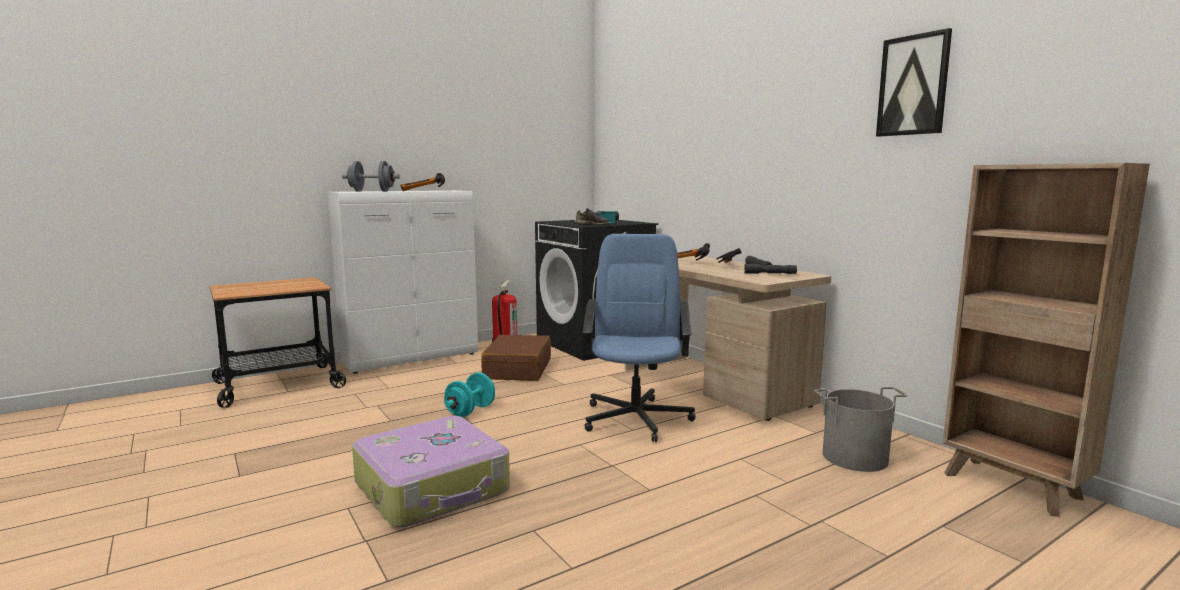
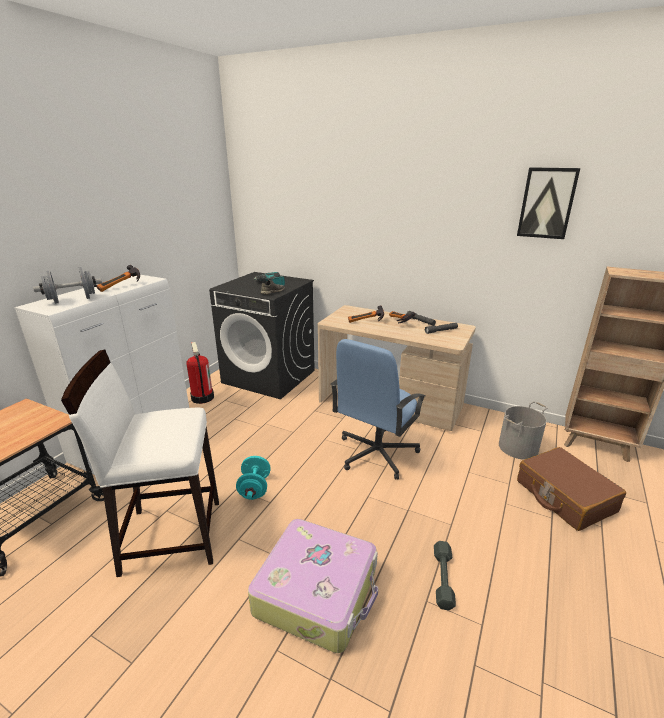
camera: 30 degrees left, 15 degrees up
brown suitcase [481,335,551,381] -> brown suitcase moved to [517,447,626,531]
blue office chair [583,234,696,442] -> blue office chair turned 120 degrees counterclockwise [330,339,426,480]
none -> white stool [61,349,219,577]
none -> grey dumbbell [434,541,456,610]

